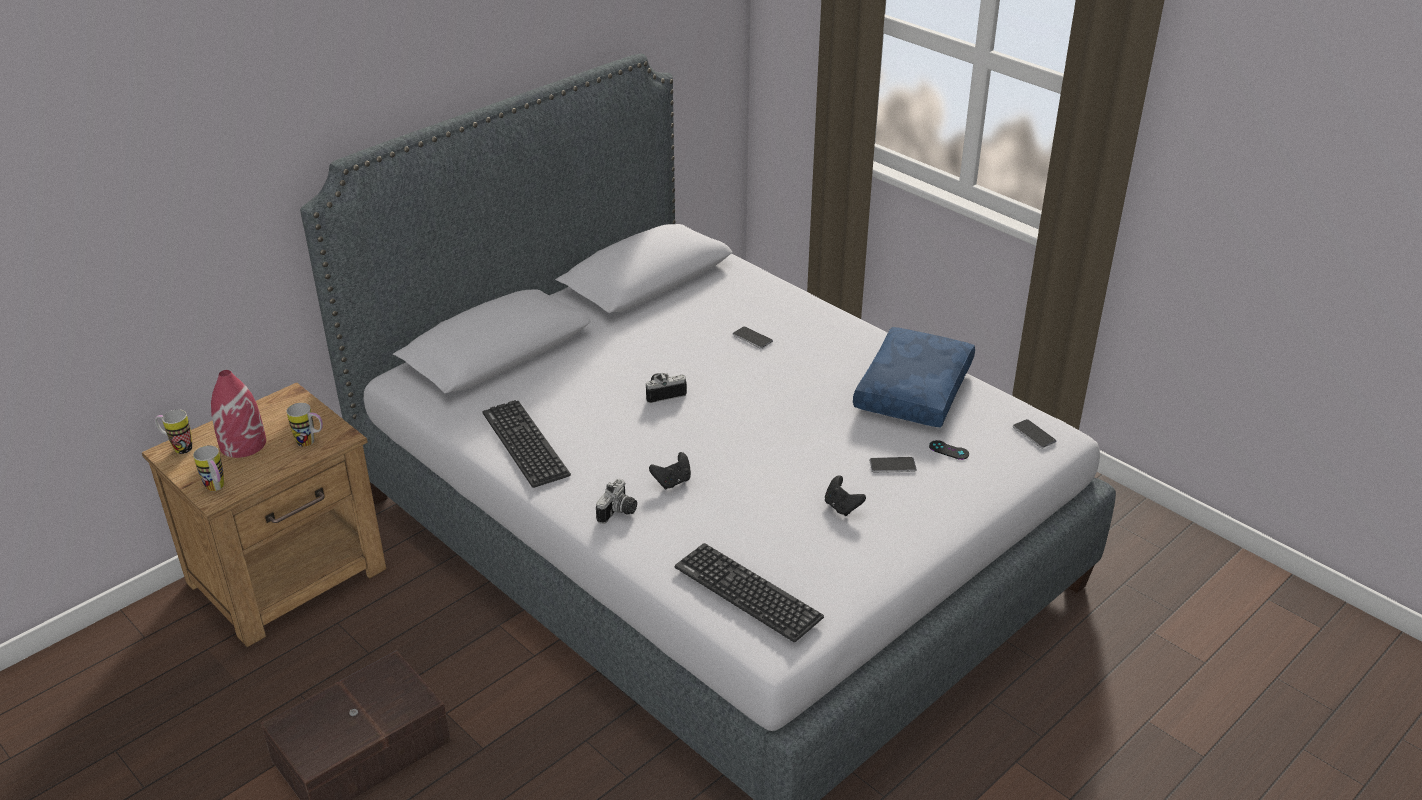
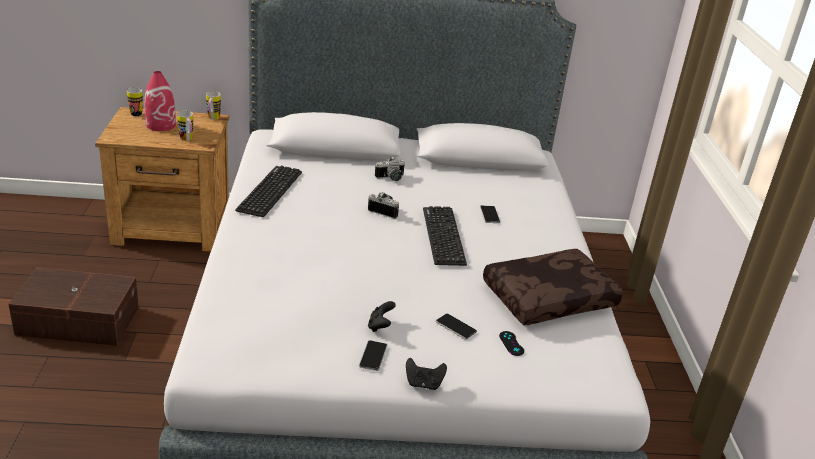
camera: 40 degrees right, 5 degrees down
mug [193,445,224,491] -> mug moved to [206,91,221,120]
camera [596,479,637,524] -> camera moved to [375,157,405,181]
black game controller [649,452,691,490] -> black game controller moved to [406,358,447,390]
keyboard [675,543,824,642] -> keyboard moved to [423,206,467,266]
blue pillow [853,327,975,428] -> brown pillow [483,249,623,325]
phone [1013,419,1056,448] -> phone moved to [359,340,388,371]

